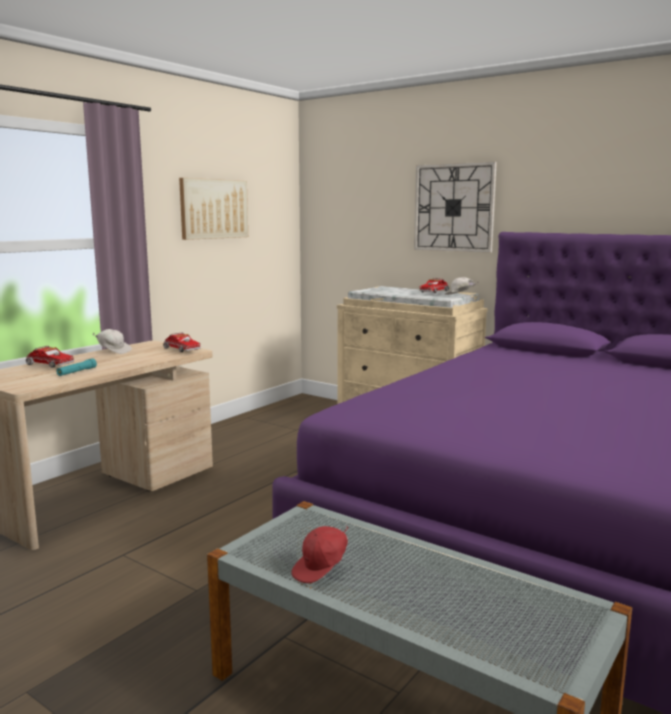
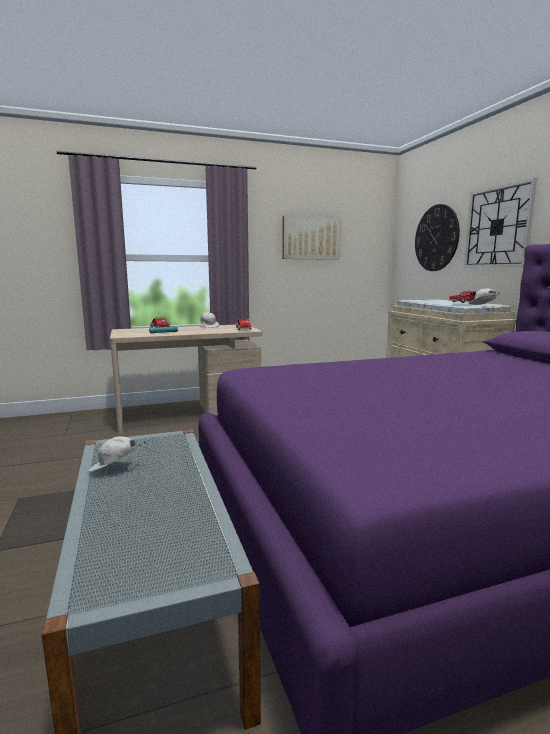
camera: 35 degrees right, 0 degrees up
red cap [291,524,348,583] -> white cap [88,436,147,472]
none -> wall clock [415,204,460,271]

